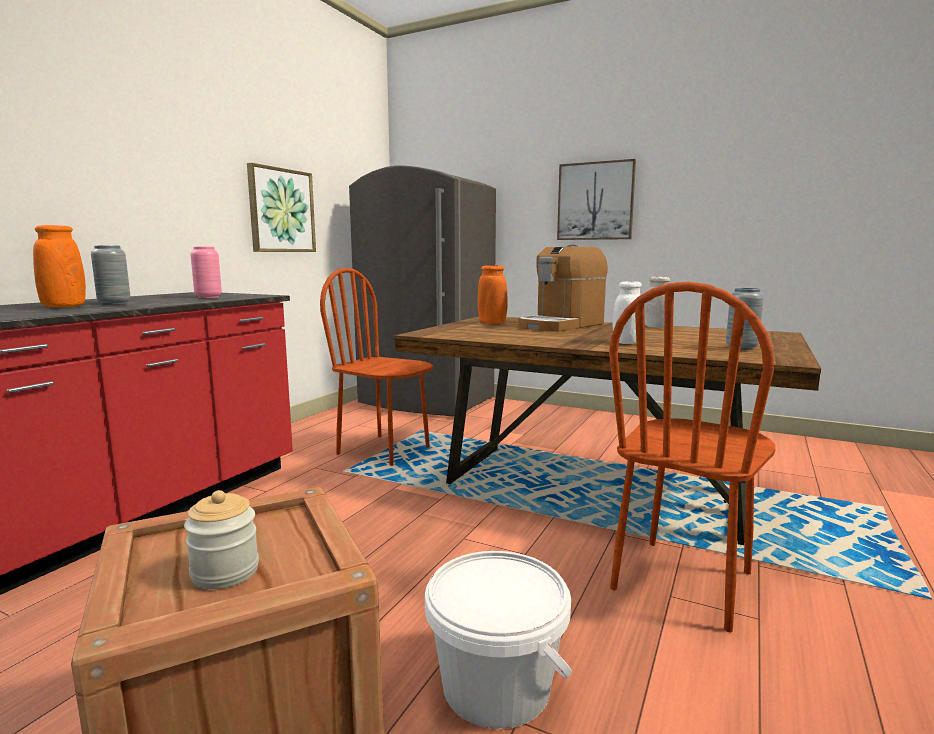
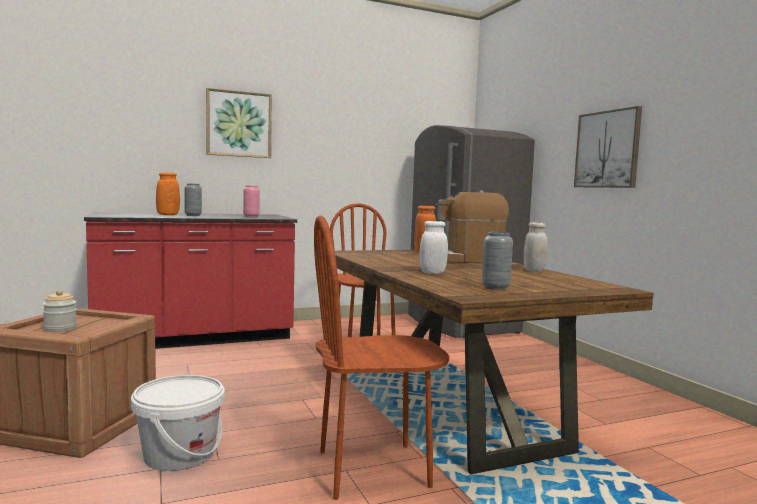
camera: 40 degrees right, 5 degrees down
picture [247,163,316,252] -> picture moved to [206,88,272,158]

